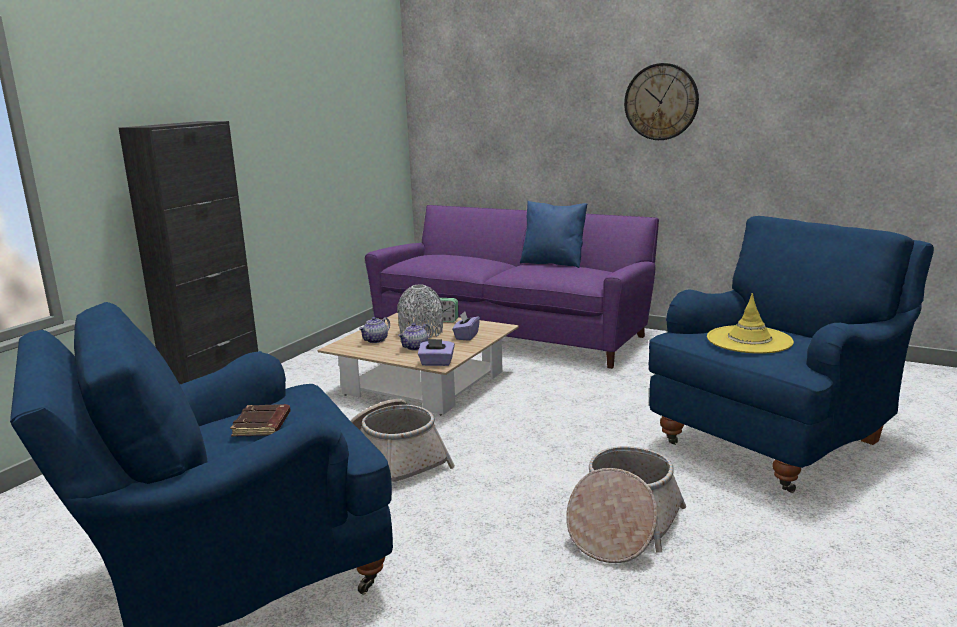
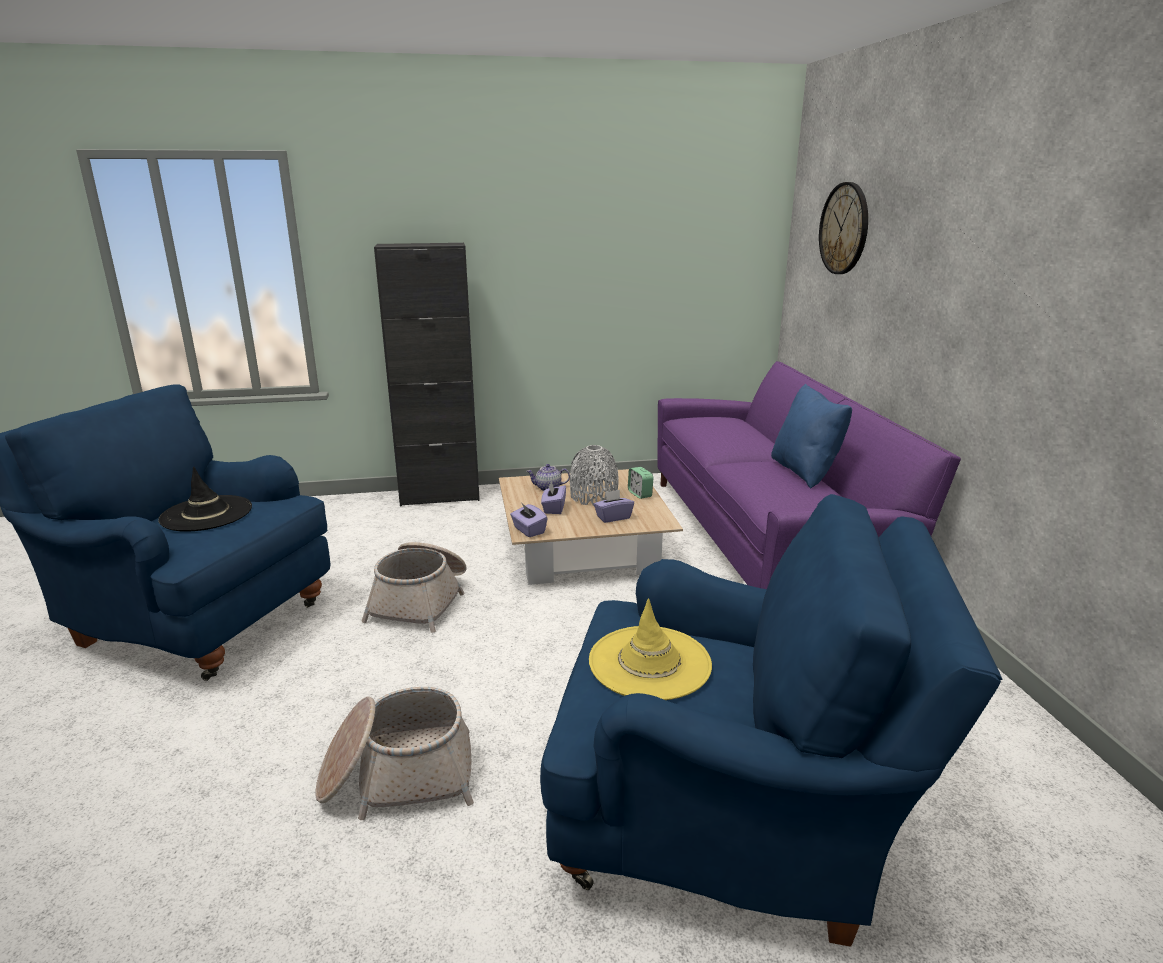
camera: 50 degrees right, 5 degrees up
brown book [230,404,291,436] -> black hat [158,466,252,532]
teapot [398,323,431,351] -> purple tissue box [541,481,566,514]
wall clock [624,63,699,140] -> wall clock moved to [819,182,868,274]

